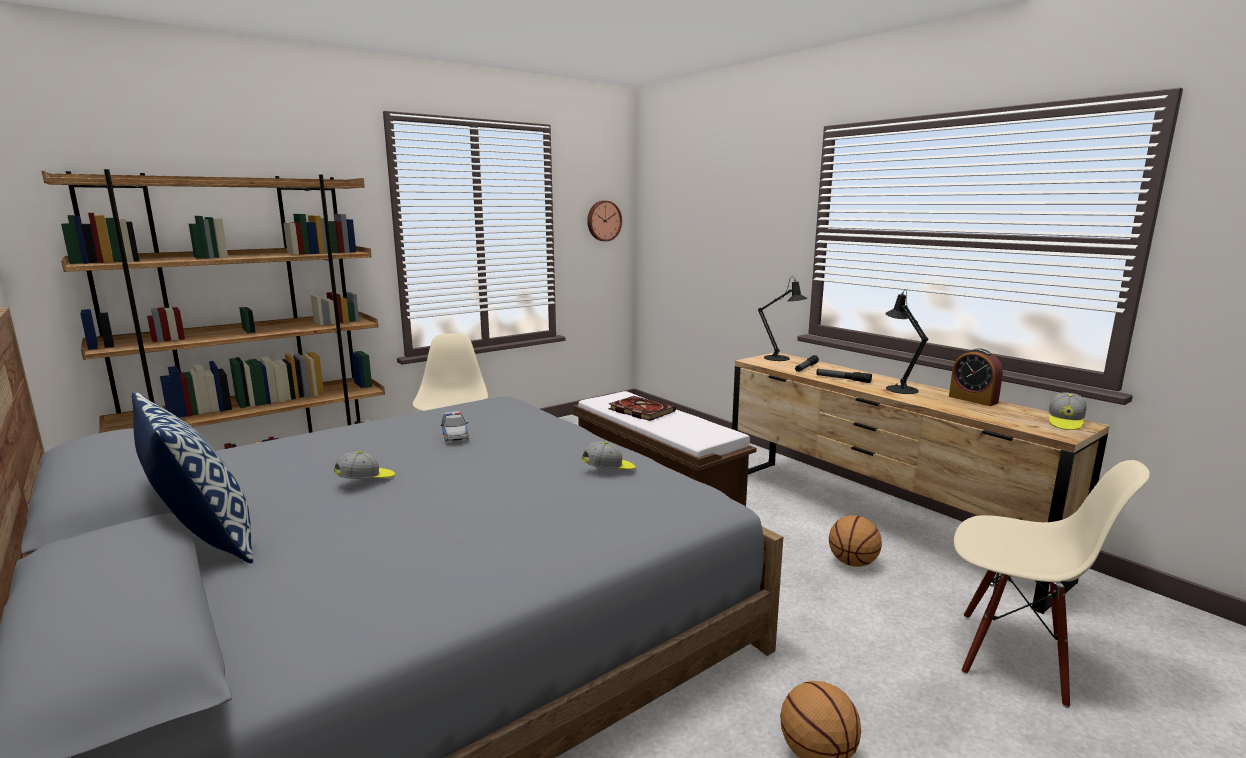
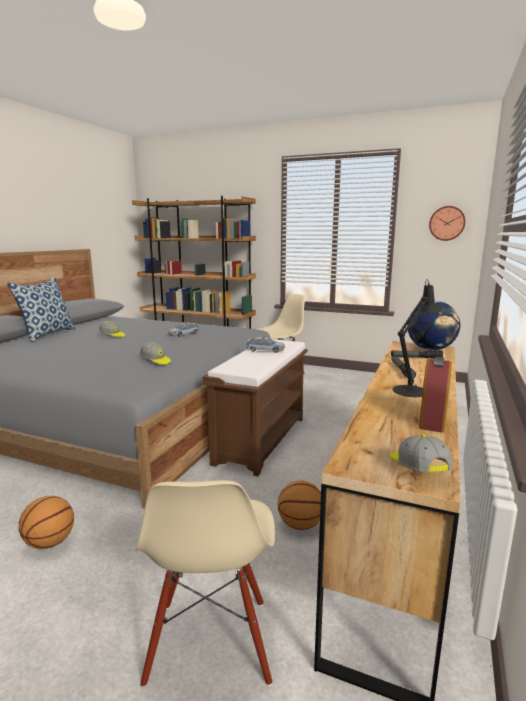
camera: 60 degrees right, 0 degrees up
book [608,396,676,421] -> toy car [246,336,285,353]
black table lamp [758,276,807,361] -> globe [407,301,460,350]
cap [1049,392,1087,430] -> cap turned 75 degrees clockwise [390,434,453,472]

